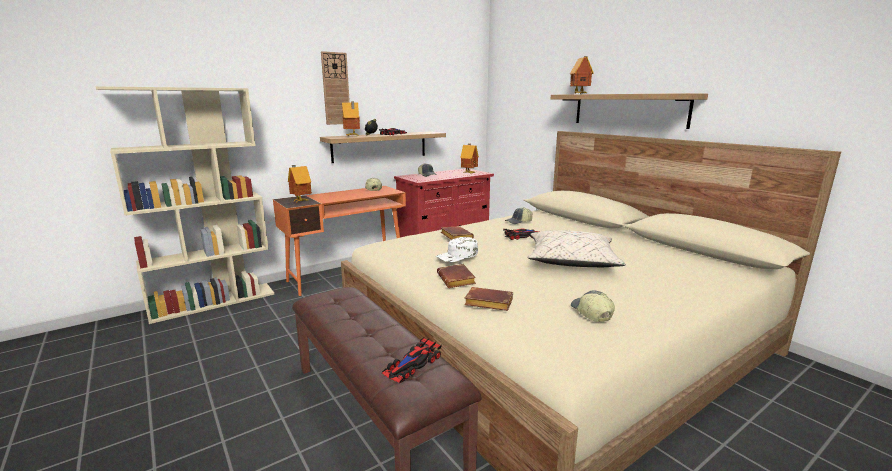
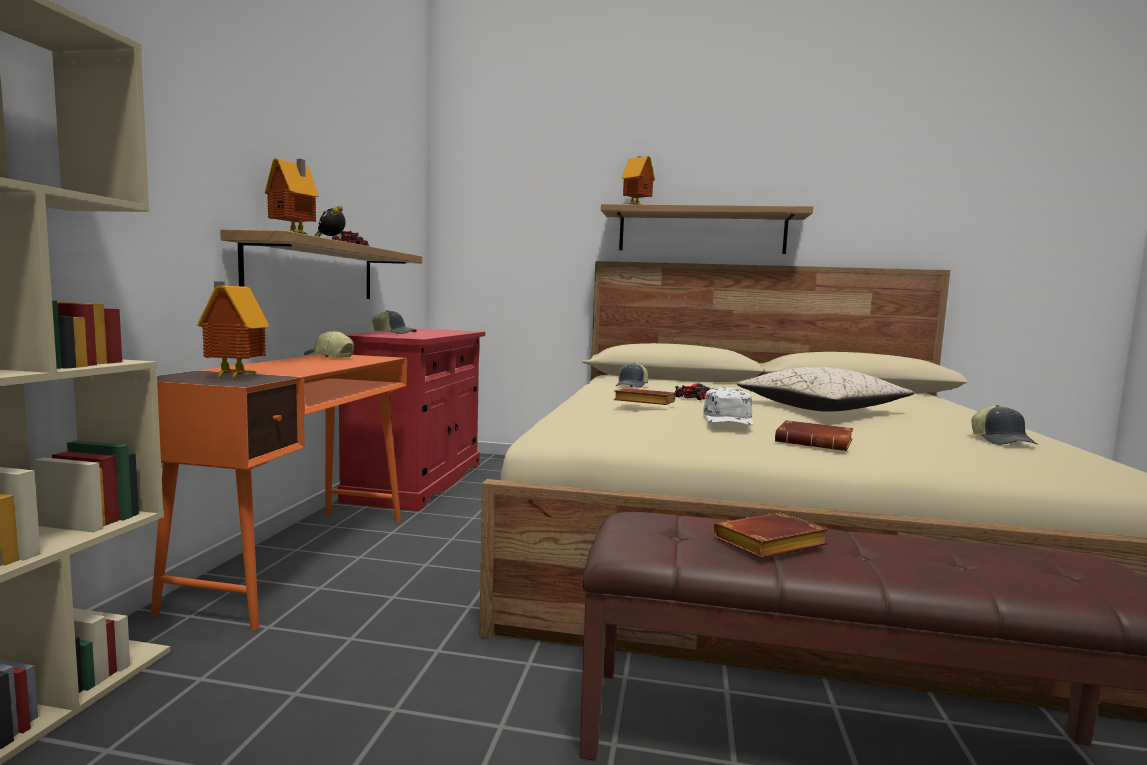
camera: 45 degrees left, 10 degrees down
wall clock [321,51,350,125] -> none
toy car [382,338,442,383] -> none
toy house [460,143,479,173] -> none
brown book [464,287,513,311] -> brown book moved to [713,512,828,558]
cap [571,290,615,322] -> cap turned 120 degrees counterclockwise [972,405,1038,445]

